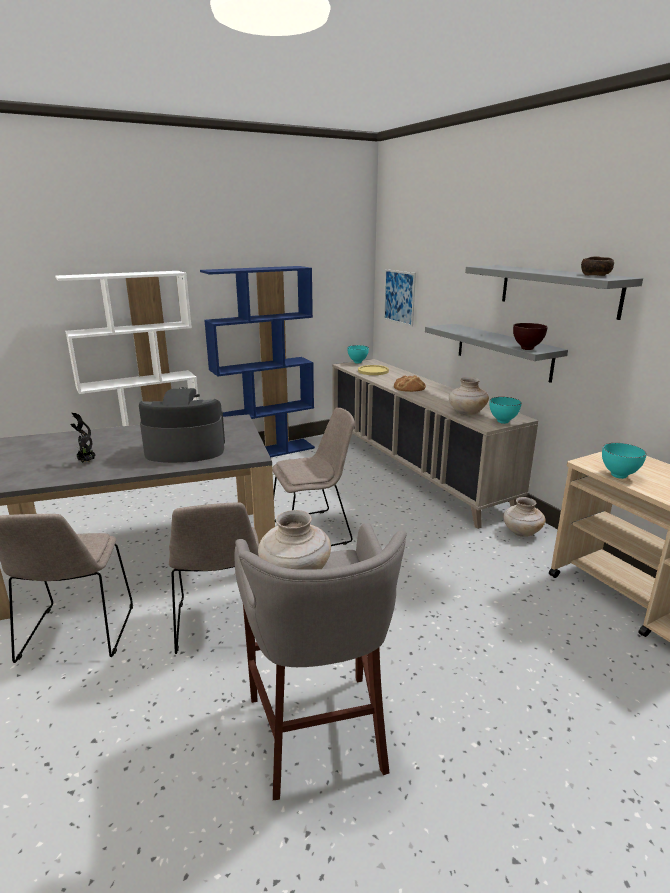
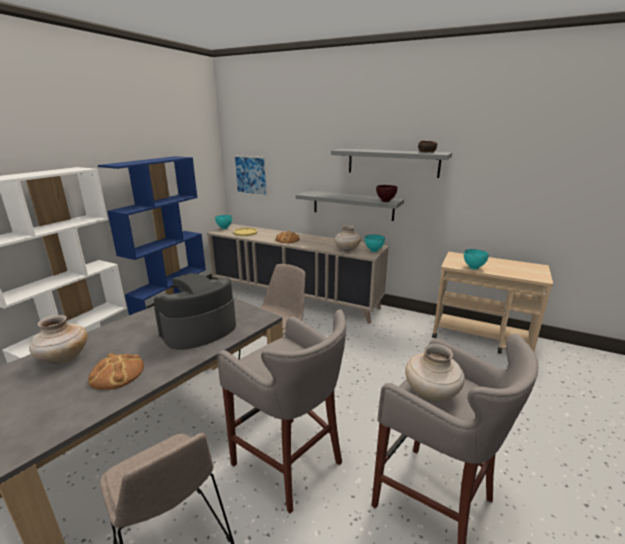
camera: 35 degrees left, 0 degrees up
potted plant [70,413,95,463] -> bread [88,353,144,390]
beige chair [169,502,259,654] -> grey stool [217,309,346,514]
beige vase [503,497,545,537] -> beige vase moved to [29,315,88,364]

